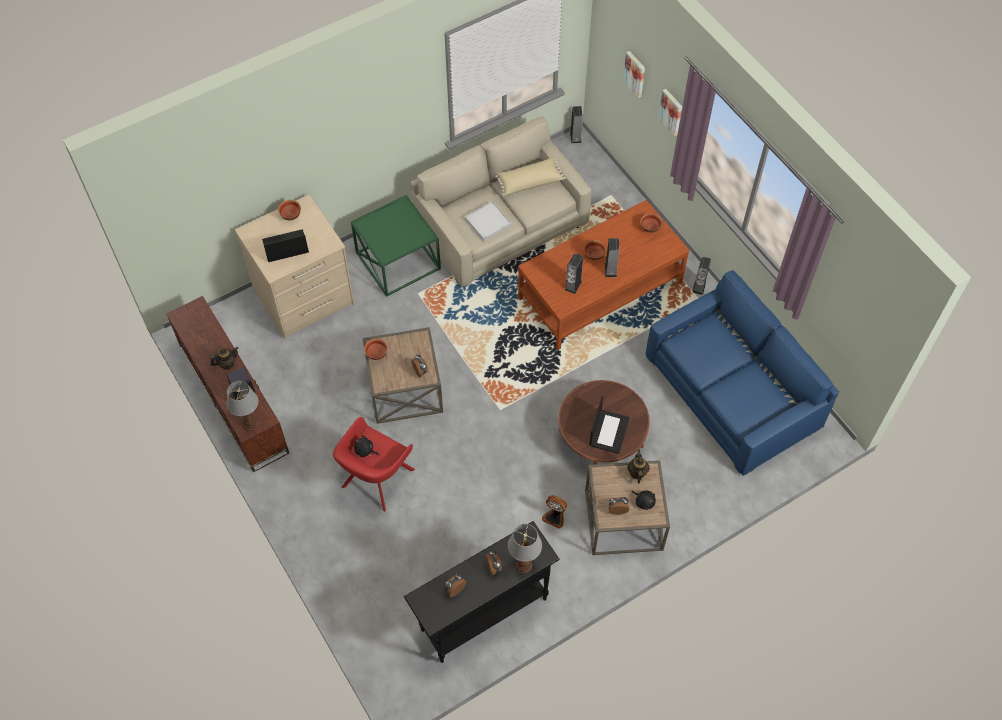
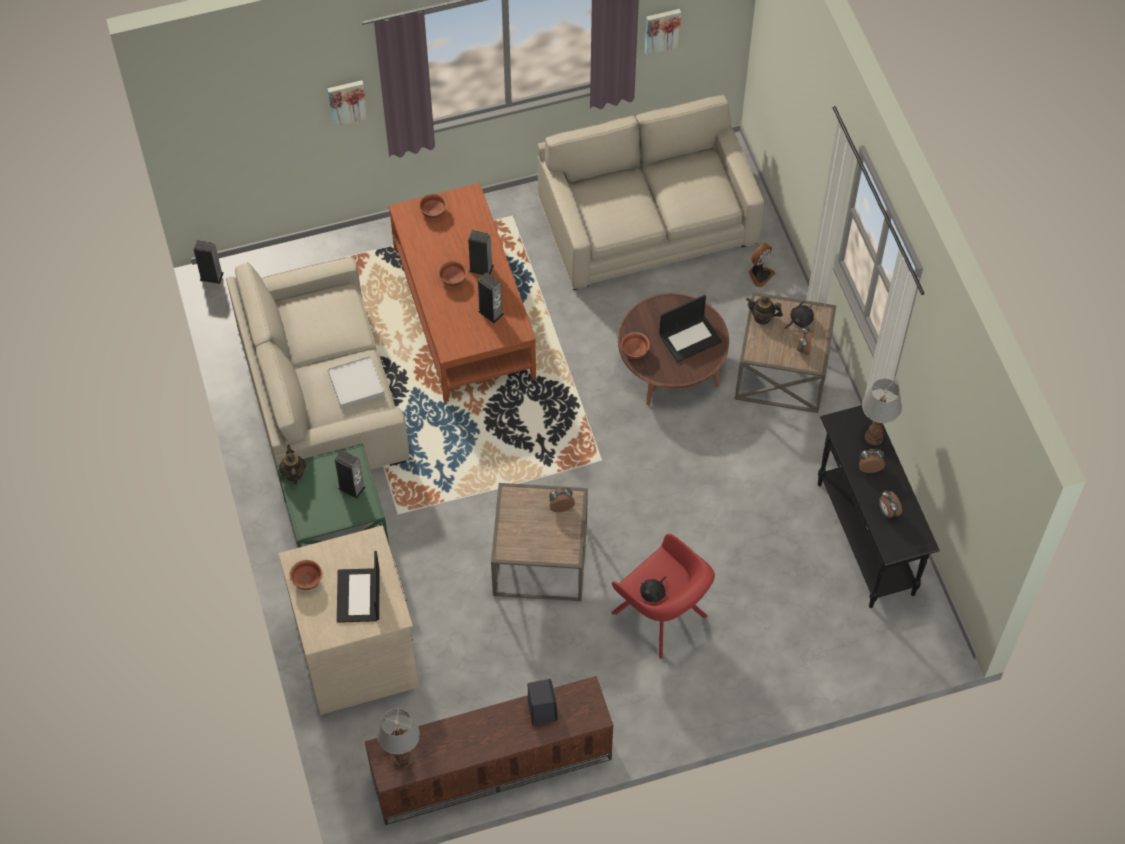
camera: 75 degrees left, 0 degrees up
teapot [210,347,238,370] -> teapot moved to [279,444,306,485]
table lamp [227,381,258,432] -> table lamp moved to [377,708,420,769]
bowl [364,339,388,360] -> bowl moved to [621,332,650,359]
beige pillow [495,157,566,196] -> none
fan [542,495,567,529] -> fan moved to [748,243,775,288]
laptop [589,396,630,454] -> laptop turned 120 degrees clockwise [659,295,722,363]
picture [623,51,645,98] -> picture moved to [645,9,681,55]
blue sofa [645,270,839,476] -> beige sofa [538,95,764,290]
speaker [693,257,711,295] -> speaker moved to [335,450,366,499]

